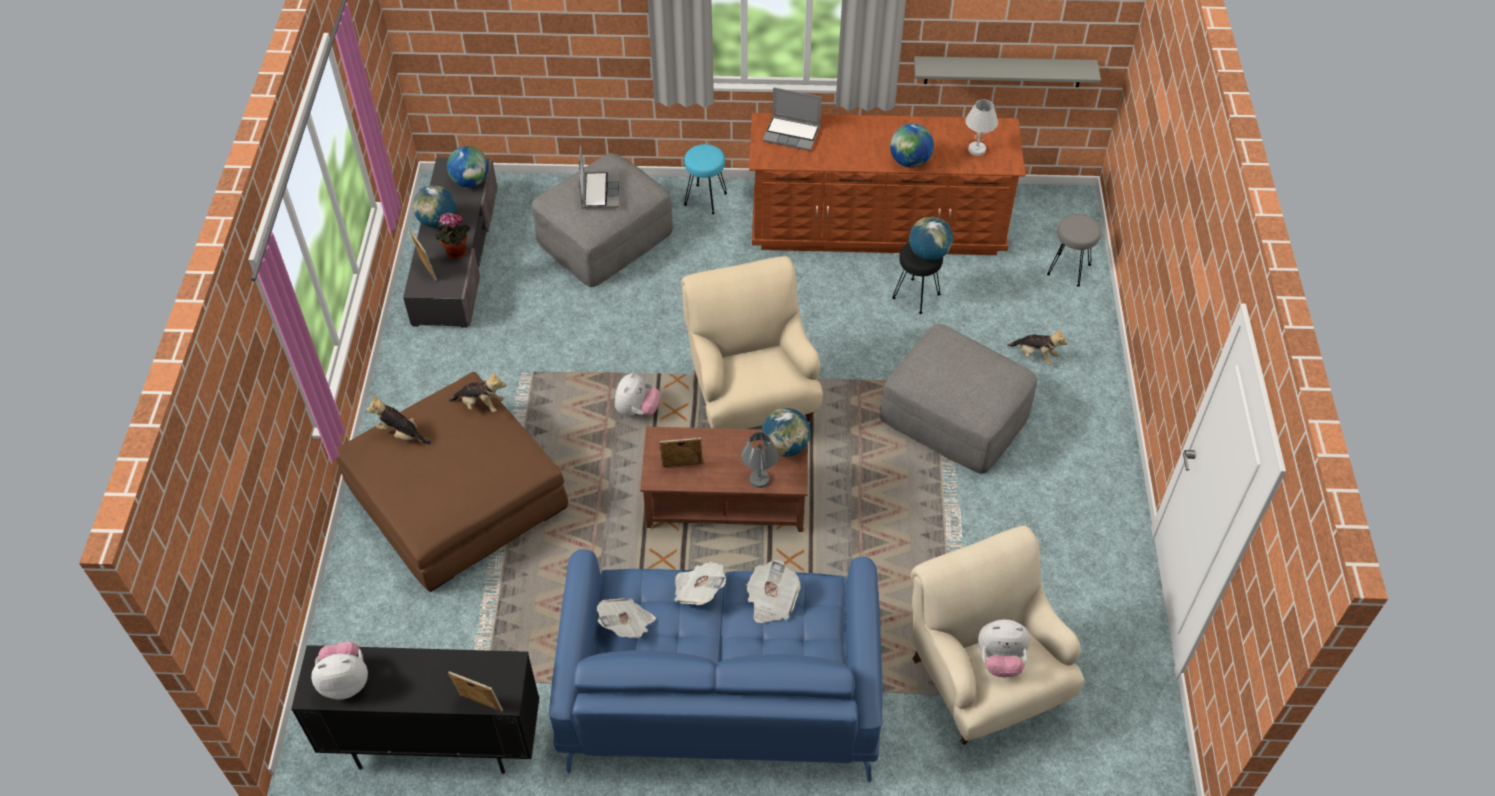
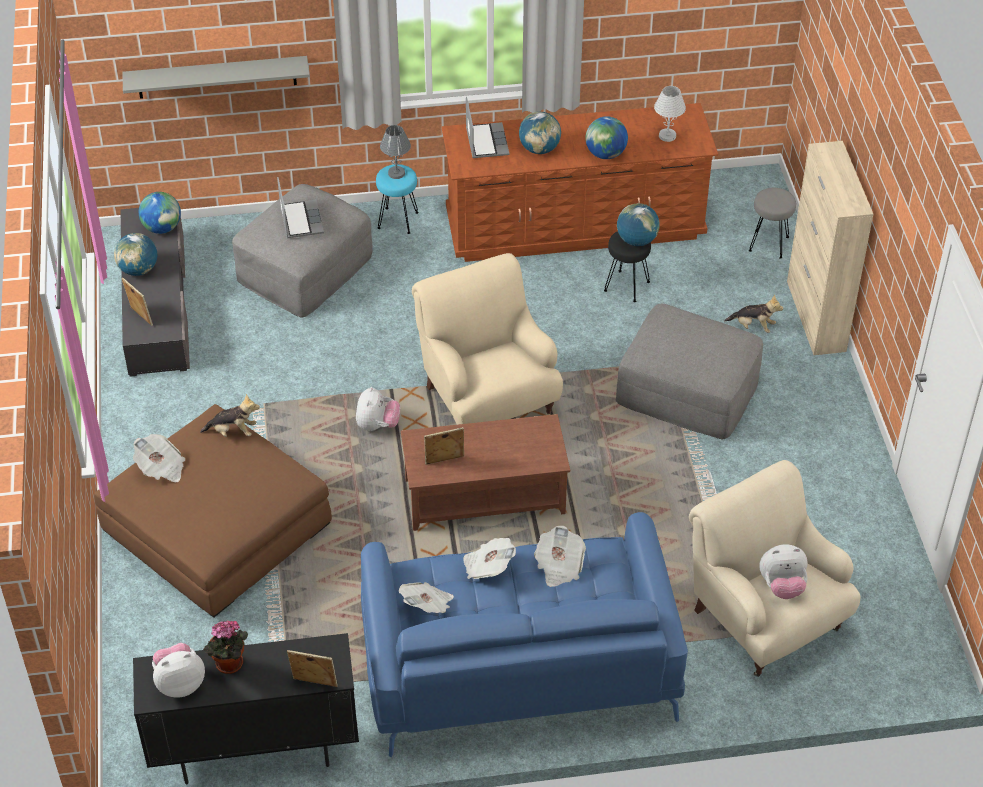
camera: 10 degrees left, 5 degrees down
plush toy [366,395,432,444] -> newspaper [133,434,185,483]
potted plant [435,213,470,259] -> potted plant moved to [203,620,248,674]
grey table lamp [741,432,779,488] -> grey table lamp moved to [380,125,411,179]
globe [762,408,810,457] -> globe moved to [519,112,561,154]
laptop [763,87,822,151] -> laptop turned 105 degrees counterclockwise [466,97,509,158]
grey shelf [914,56,1101,87] -> grey shelf moved to [122,56,310,99]
none -> beige cabinet [787,141,873,355]

